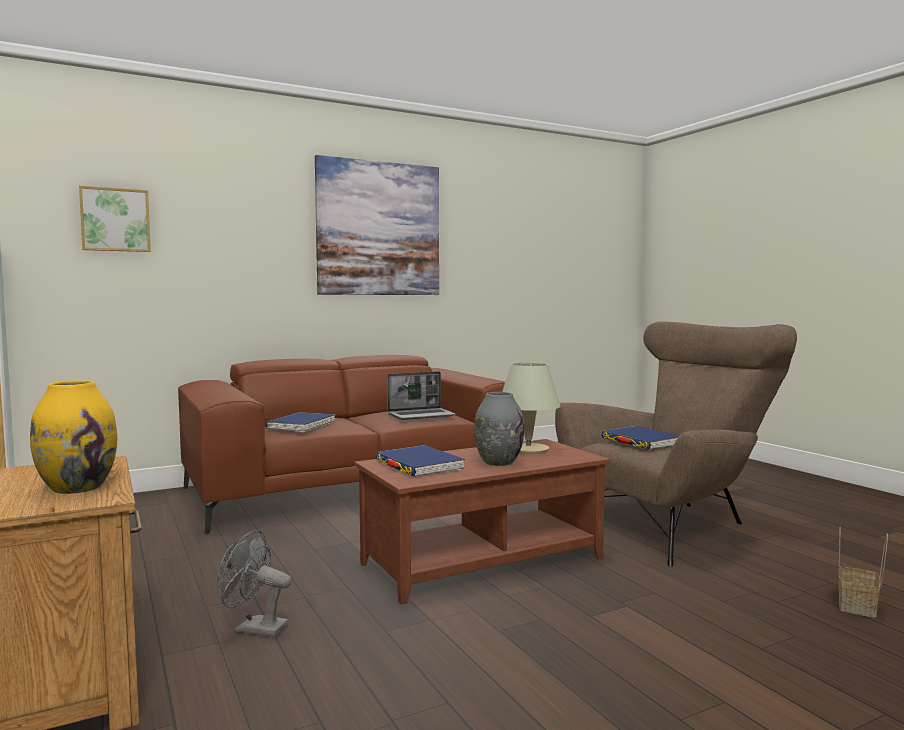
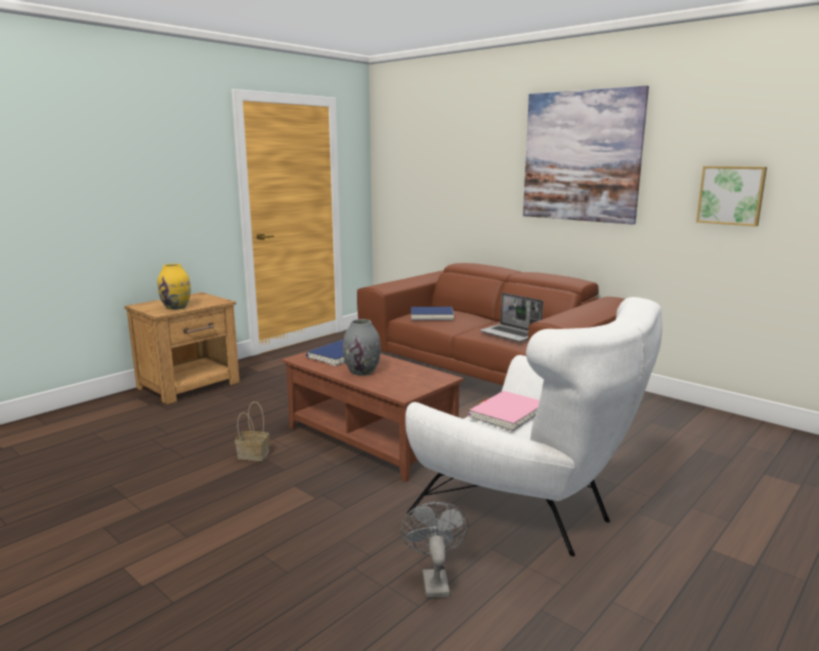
camera: 70 degrees right, 10 degrees up
picture [79,186,151,252] -> picture moved to [696,166,767,227]
grey fan [217,530,292,638] -> grey fan moved to [400,502,469,598]
beige table lamp [502,363,560,454] -> none
brown armchair [555,321,797,567] -> white armchair [405,297,662,556]
blue book [601,426,680,449] -> pink book [468,391,540,432]
basket [838,527,888,618] -> basket moved to [235,402,269,461]

